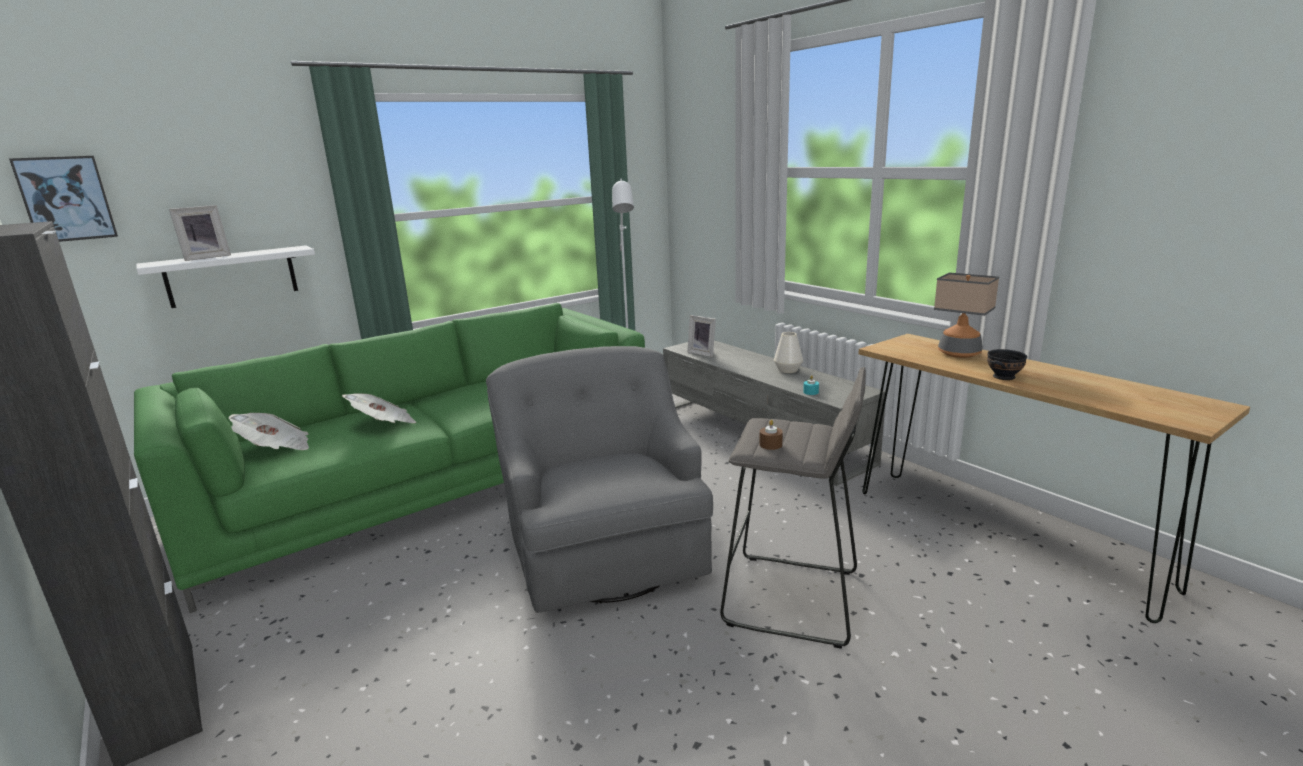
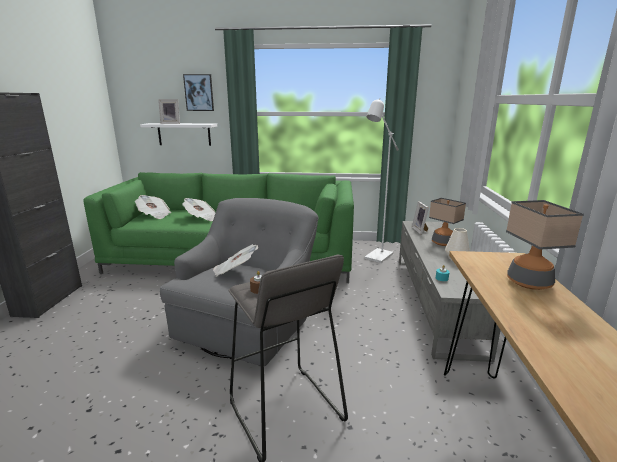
camera: 40 degrees right, 0 degrees up
picture [9,156,118,242] -> picture moved to [183,74,214,111]
black bowl [987,349,1027,380] -> none
none -> newspaper [213,244,258,277]
none -> table lamp [429,198,466,246]

